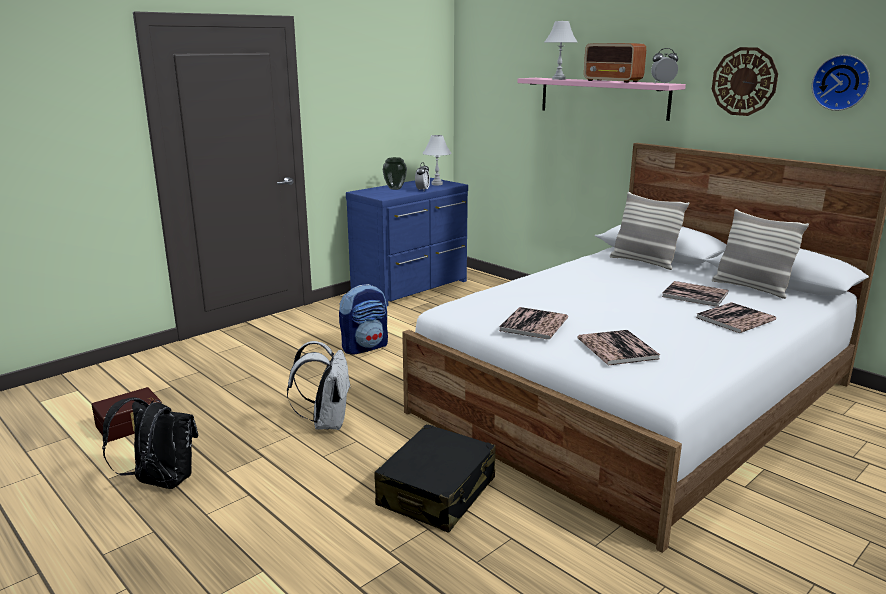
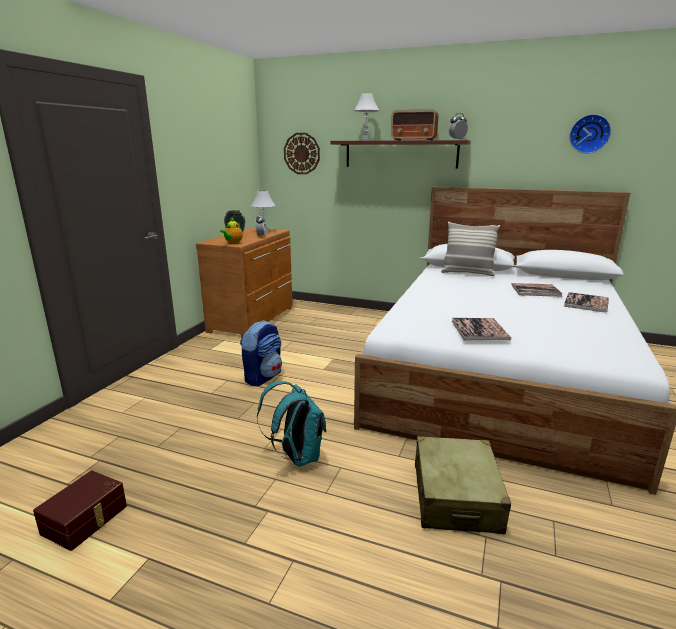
camera: 25 degrees left, 0 degrees up
black backpack [102,397,198,489] -> none
white backpack [287,341,351,430] -> turquoise backpack [257,381,326,467]
blue dresser [346,178,468,306] -> brown dresser [196,228,293,338]
black suitcase [374,424,496,533] -> beige suitcase [415,436,511,534]
pink shelf [517,78,686,121] -> brown shelf [330,140,471,168]
book [578,330,660,365] -> none
wall clock [712,47,778,116] -> wall clock moved to [284,133,320,174]
pillow [712,209,809,299] -> none
none -> teapot [220,218,243,244]

